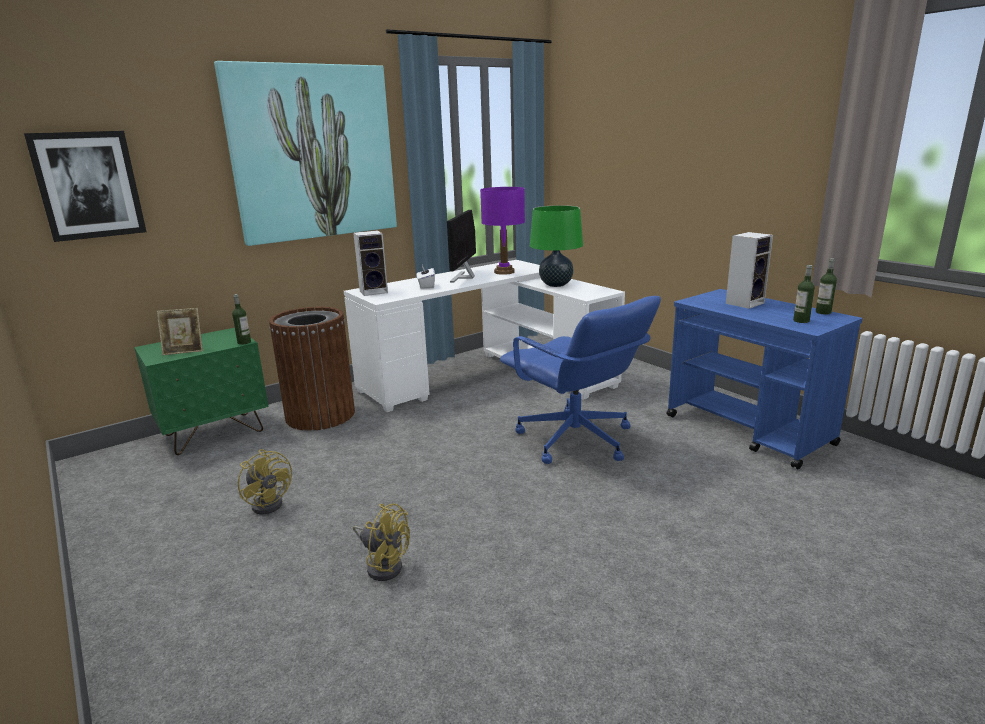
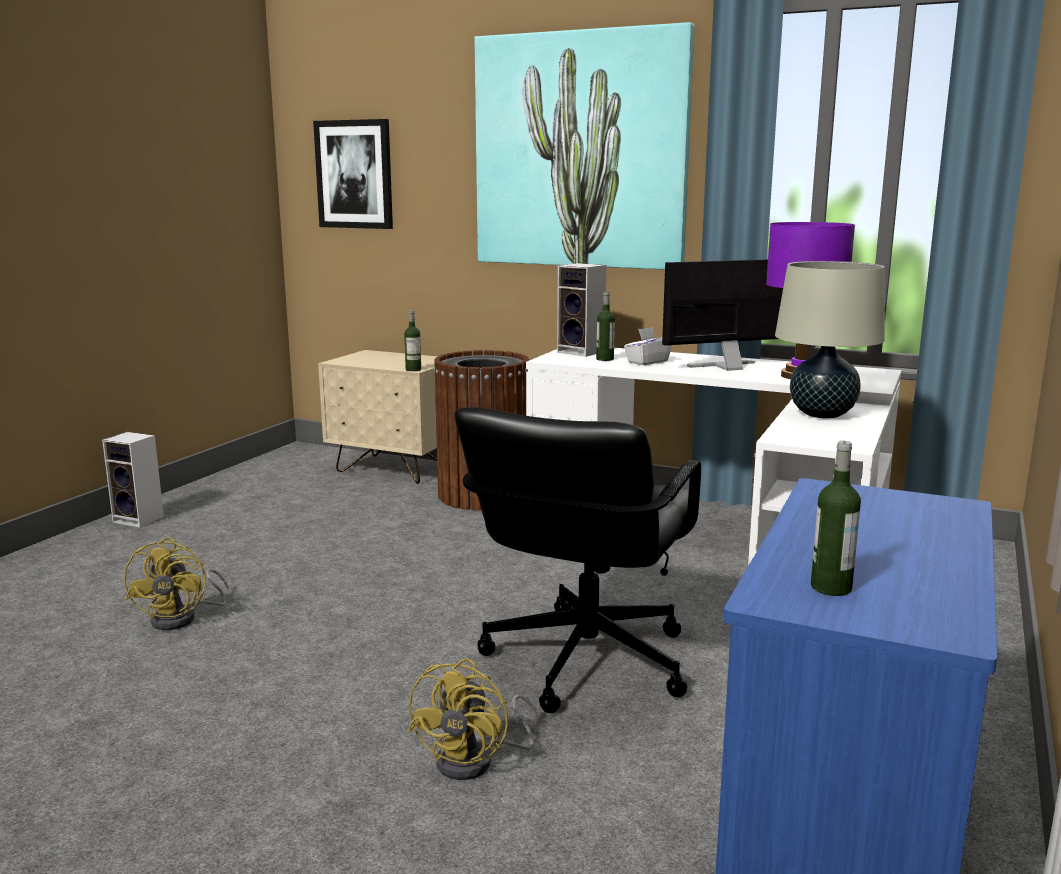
camera: 60 degrees right, 5 degrees down
green nightstand [134,328,269,455] -> beige nightstand [318,350,438,484]
picture frame [157,308,203,355] -> none
yellow fan [238,449,292,514] -> yellow fan moved to [407,659,539,780]
blue office chair [500,296,661,464] -> black office chair [454,407,701,713]
green table lamp [530,205,583,287] -> beige table lamp [775,261,885,419]
speaker [726,232,773,309] -> speaker moved to [102,432,164,528]
bottle [816,258,837,315] -> bottle moved to [596,292,615,361]

